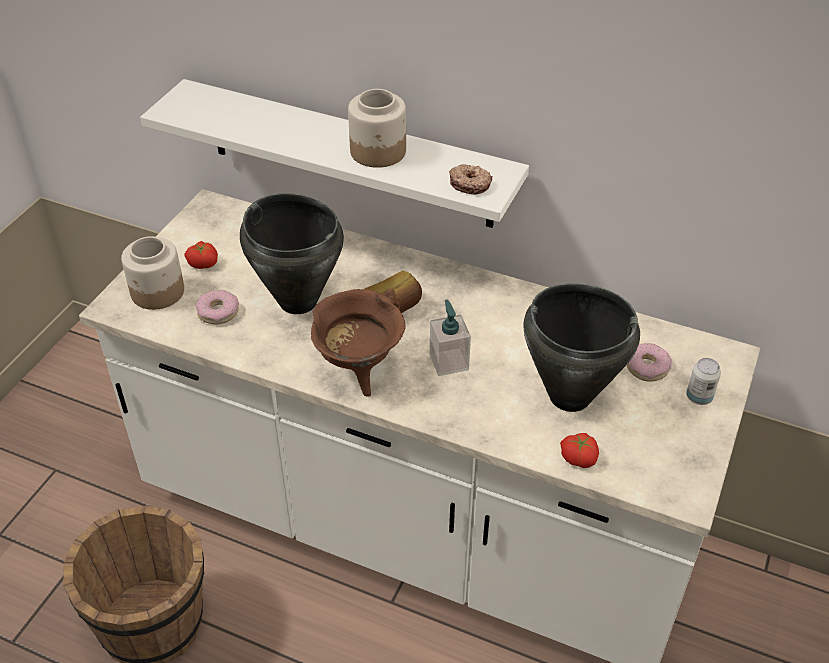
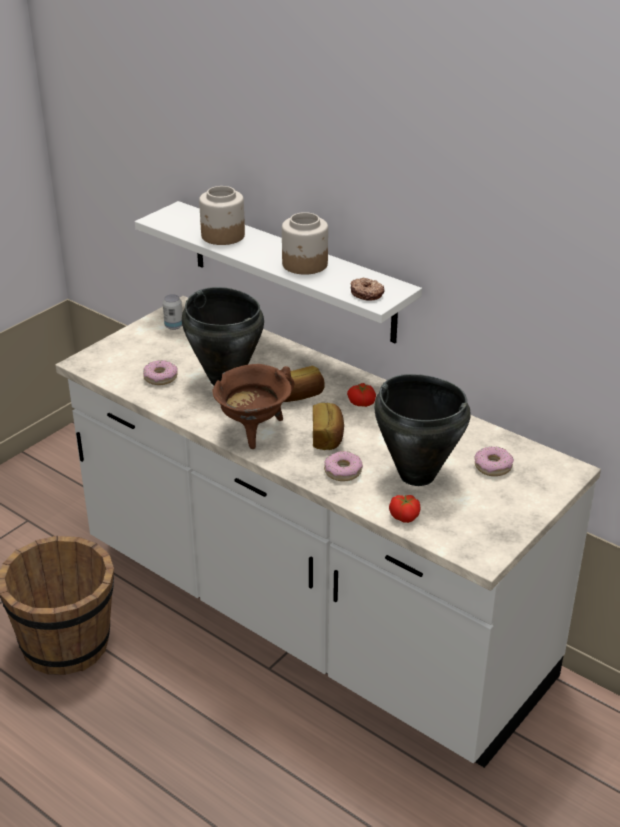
camera: 15 degrees right, 10 degrees down
jar [121,236,184,310] -> jar moved to [199,186,245,245]
tomato [184,241,218,269] -> tomato moved to [347,383,376,407]
soap dispenser [430,300,471,376] -> bread [313,403,344,450]
can [686,358,721,405] -> can moved to [163,294,182,330]
none -> donut [324,451,363,481]

